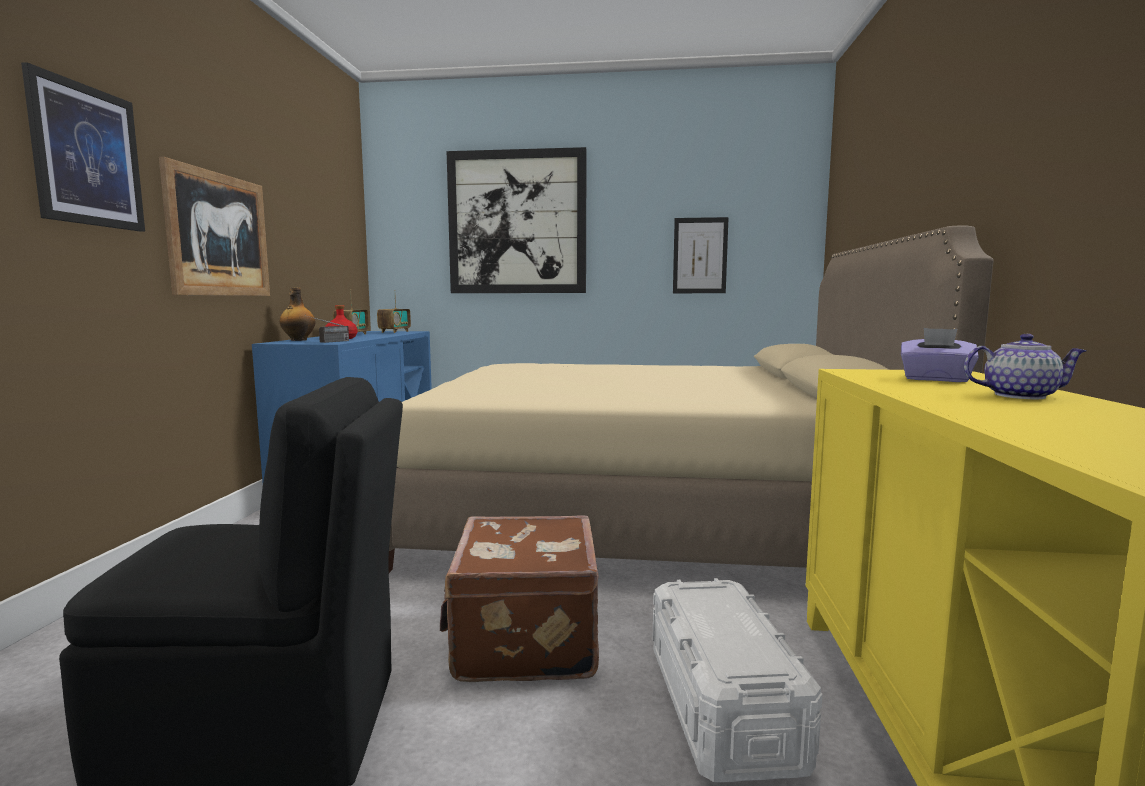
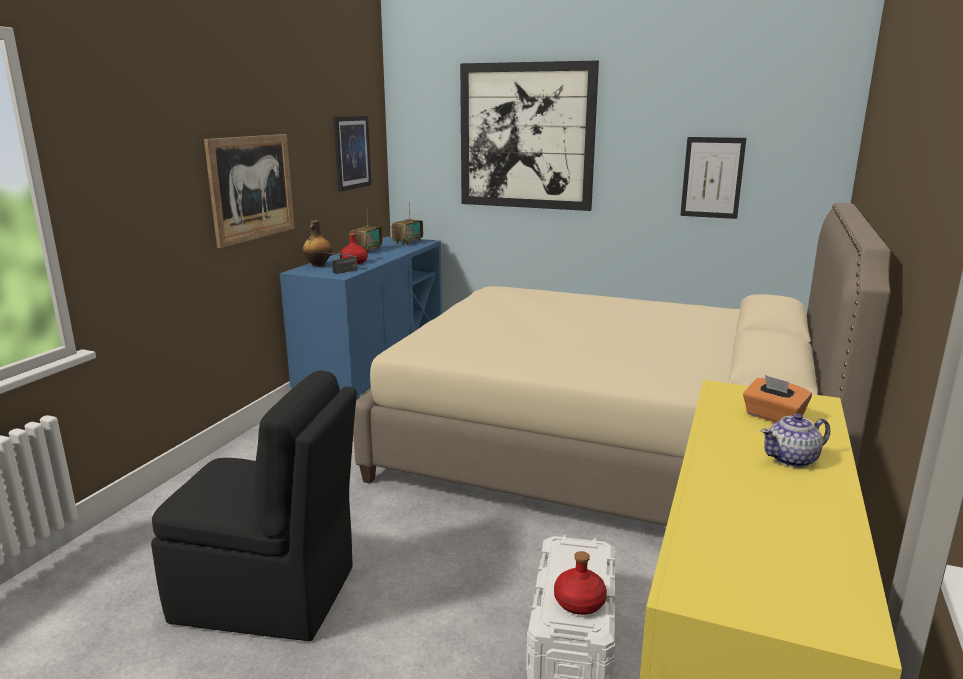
camera: 15 degrees right, 10 degrees up
picture [21,62,145,232] -> picture moved to [334,116,371,191]
brown suitcase [440,515,599,682] -> none
purple tissue box [901,328,979,382] -> orange tissue box [743,375,812,422]
teapot [964,334,1087,399] -> teapot turned 135 degrees clockwise [761,413,830,468]
none -> red bottle [554,551,607,615]

